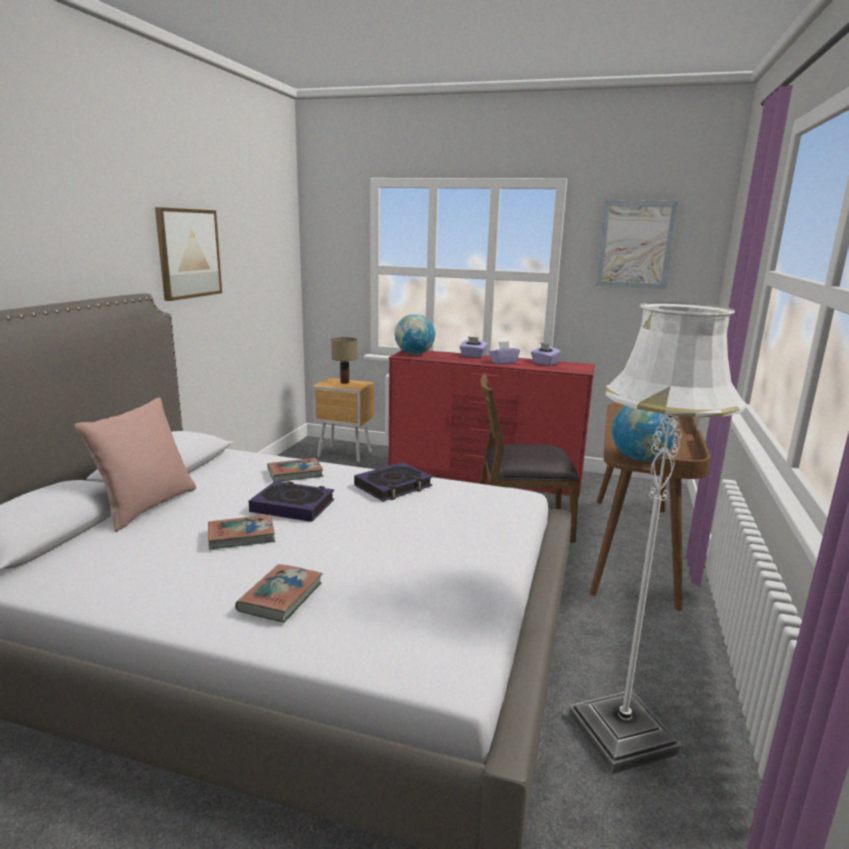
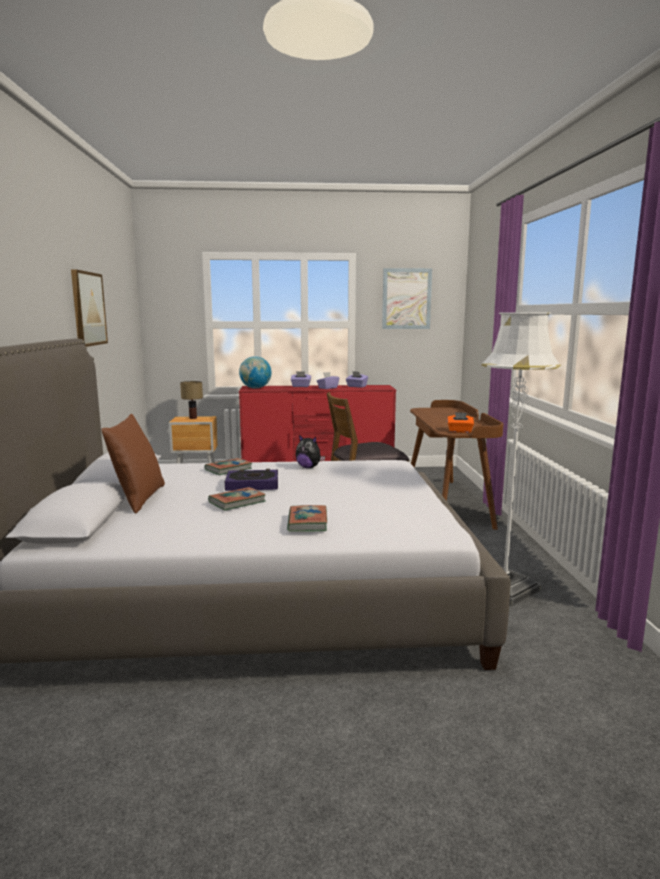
camera: 20 degrees left, 5 degrees down
pink pillow [75,398,196,532] -> brown pillow [101,414,165,513]
book [354,462,432,501] -> plush toy [296,435,325,468]
globe [612,406,677,461] -> orange tissue box [447,412,474,433]

